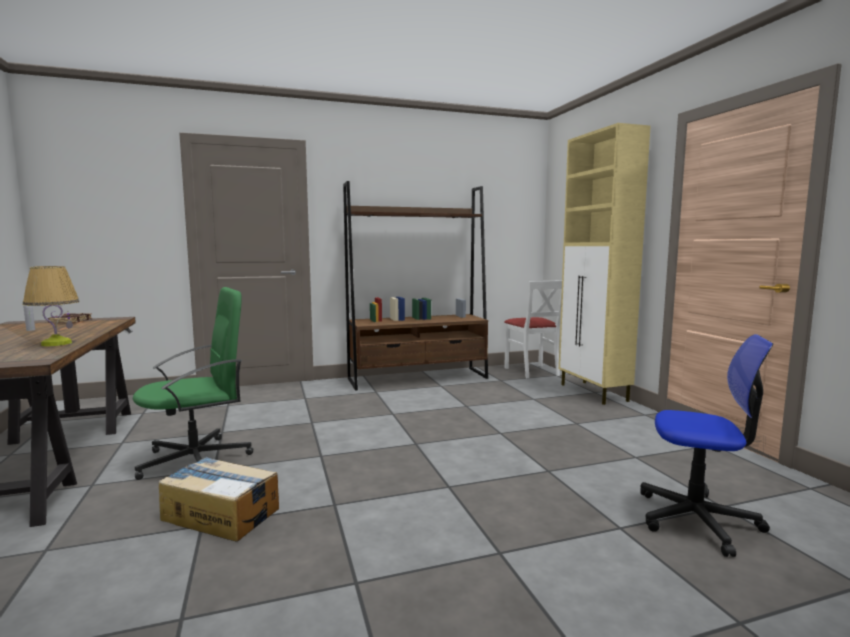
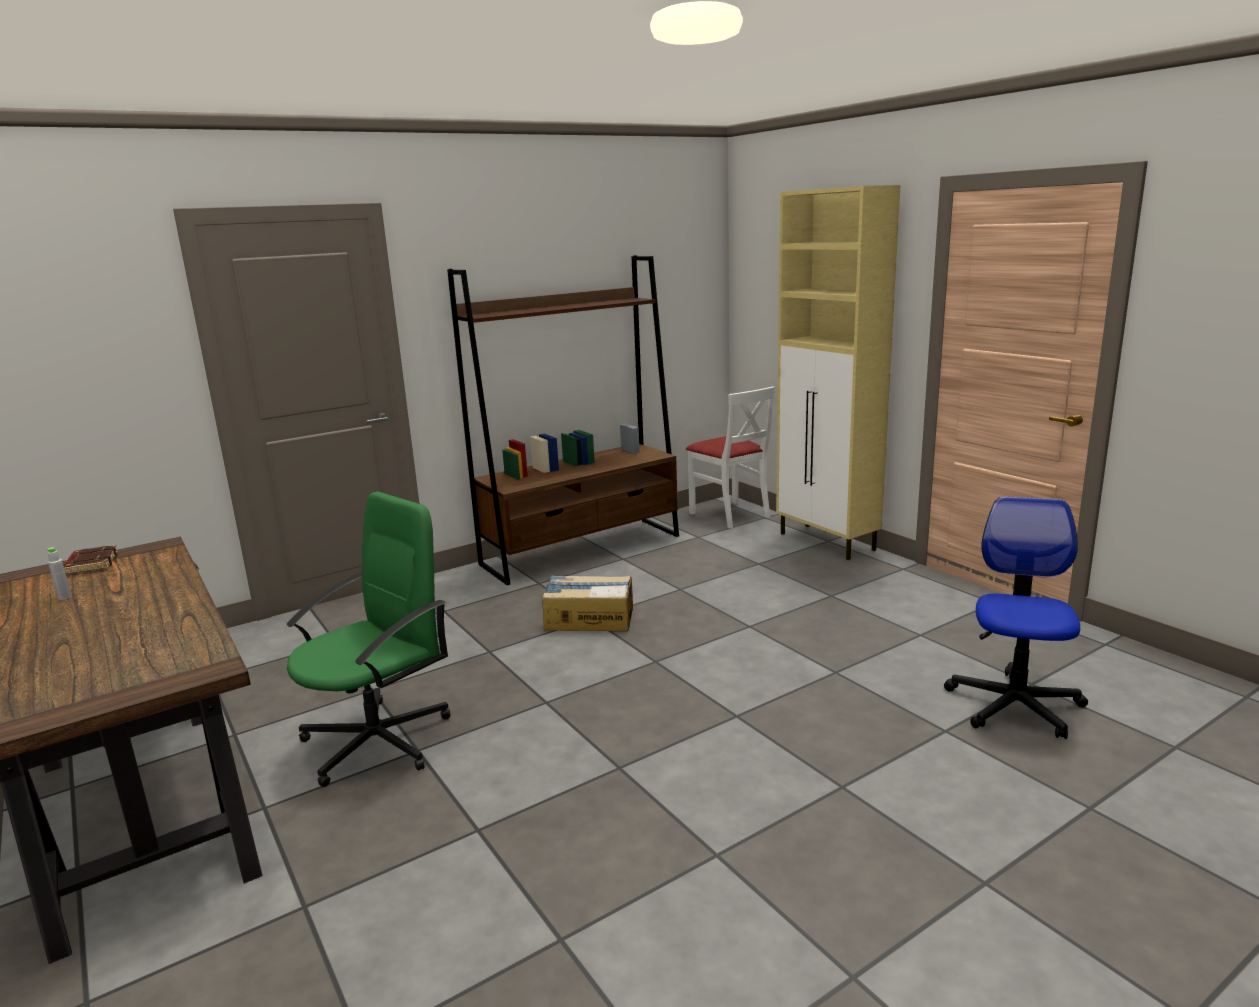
camera: 15 degrees left, 10 degrees up
table lamp [22,266,80,346] -> none
cardboard box [159,457,279,542] -> cardboard box moved to [542,575,633,631]
office chair [640,334,773,557] -> office chair turned 75 degrees counterclockwise [944,496,1088,739]

